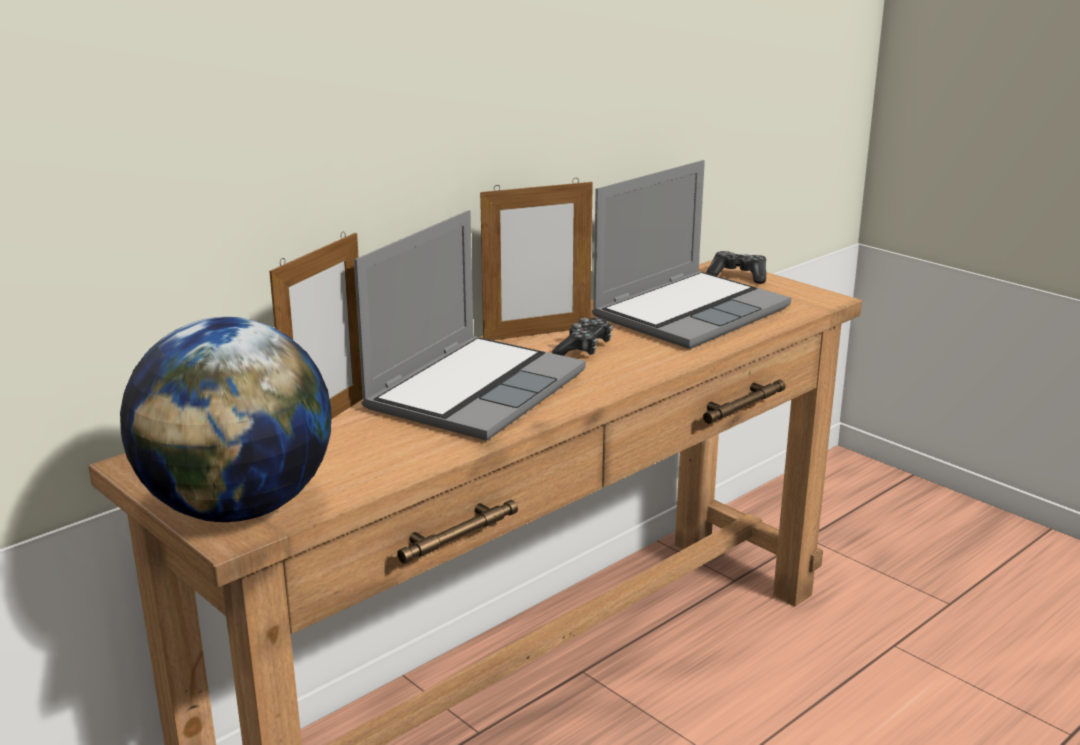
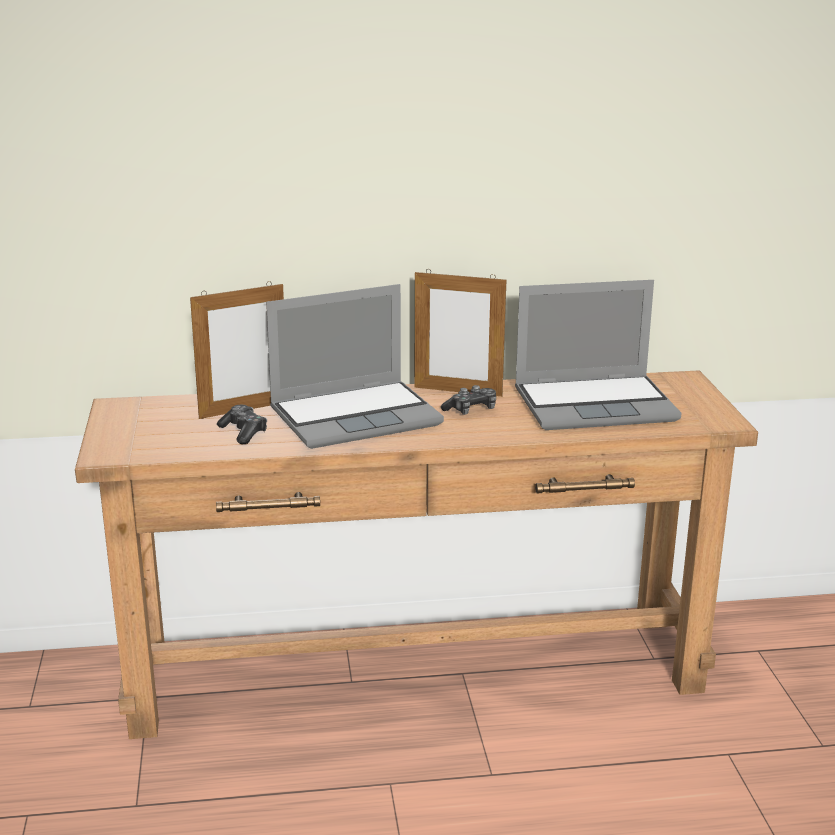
camera: 35 degrees right, 0 degrees up
globe [120,317,331,522] -> none
game controller [706,251,766,284] -> game controller moved to [217,405,267,444]

